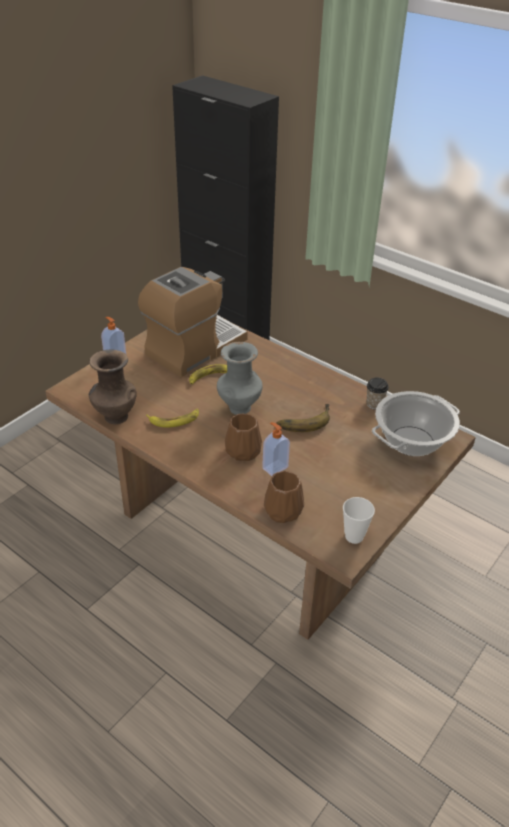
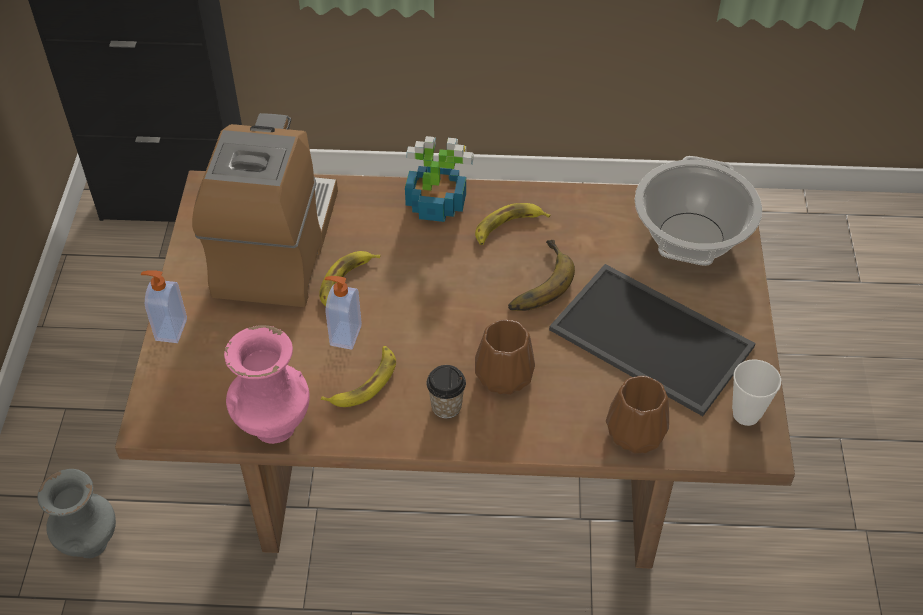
camera: 35 degrees left, 10 degrees up
brown vase [89,350,137,424] -> pink vase [224,325,310,444]
grey vase [217,342,263,415] -> grey vase moved to [37,469,116,558]
soap dispenser [262,422,290,476] -> soap dispenser moved to [325,276,362,350]
cup [367,377,389,410] -> cup moved to [426,365,466,418]
none -> potted plant [405,136,474,222]
none -> banana [475,203,551,245]
none -> tray [549,264,756,416]

